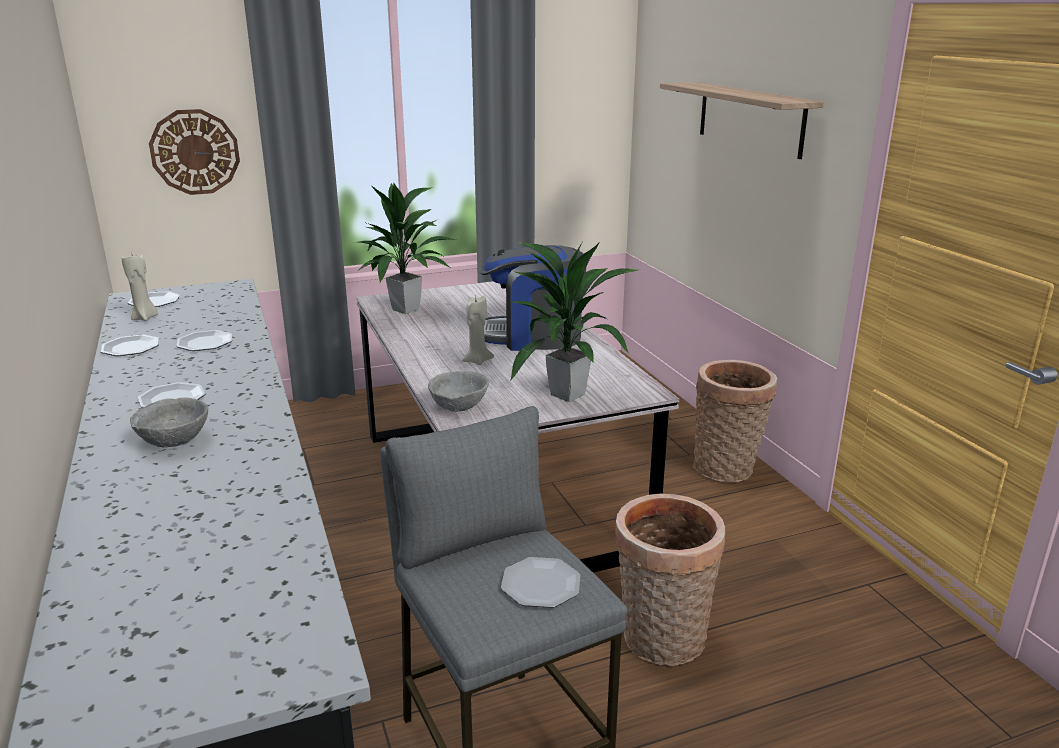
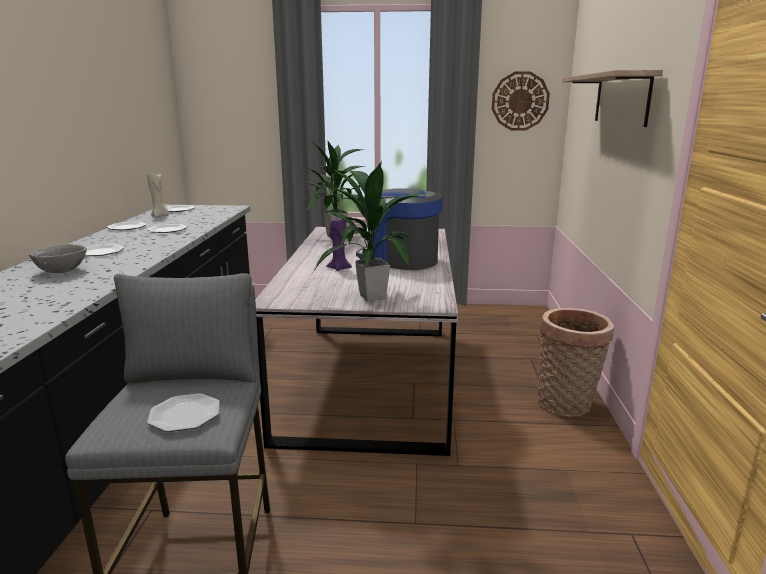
camera: 25 degrees right, 5 degrees down
wall clock [149,109,240,195] -> wall clock moved to [492,71,550,131]
grey bowl [428,371,489,412] -> none
beige candle [462,295,494,365] -> purple candle [326,218,352,271]
basket [615,494,725,666] -> none

